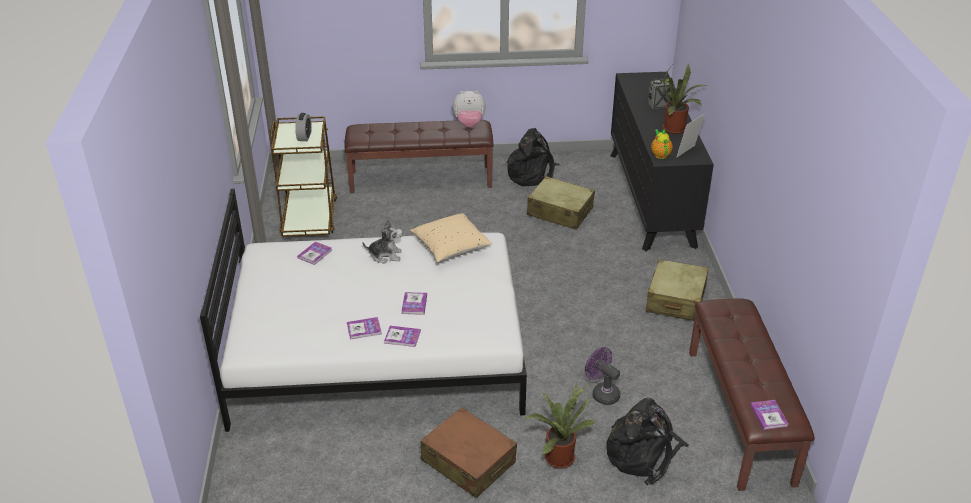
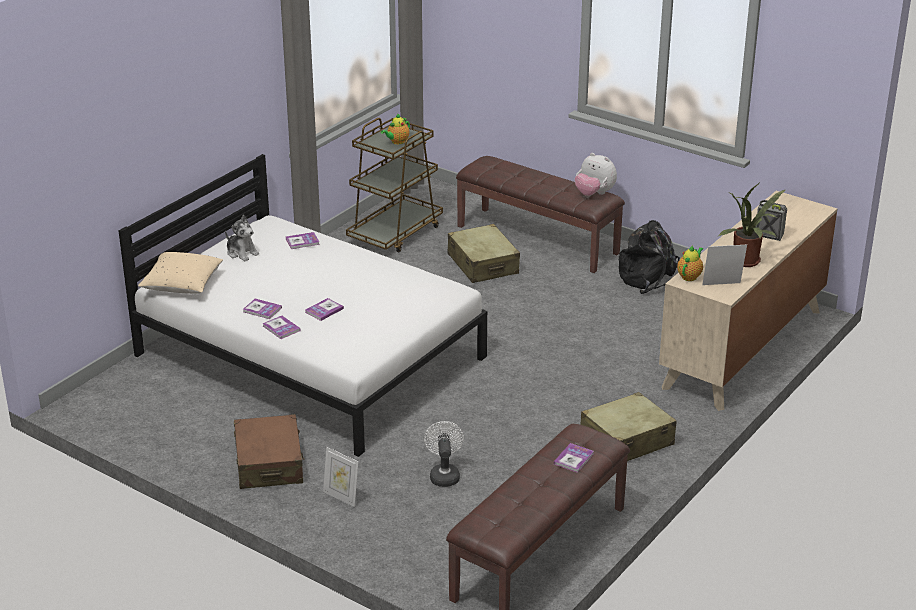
camera: 40 degrees right, 5 degrees down
alarm clock [295,113,312,141] -> teapot [381,113,410,144]
plush toy [362,219,403,264] -> plush toy moved to [225,215,259,261]
beige pillow [410,213,492,262] -> beige pillow moved to [138,252,223,294]
potted plant [525,383,596,469] -> picture frame [323,447,359,507]
beige suitcase [527,176,595,230] -> beige suitcase moved to [448,224,520,283]
purple fan [585,347,620,405] -> white fan [424,421,464,487]
black backpack [606,398,689,485] -> none
black dresser [610,72,714,251] -> beige dresser [659,191,838,411]
book [750,400,788,430] -> book moved to [554,443,594,473]

